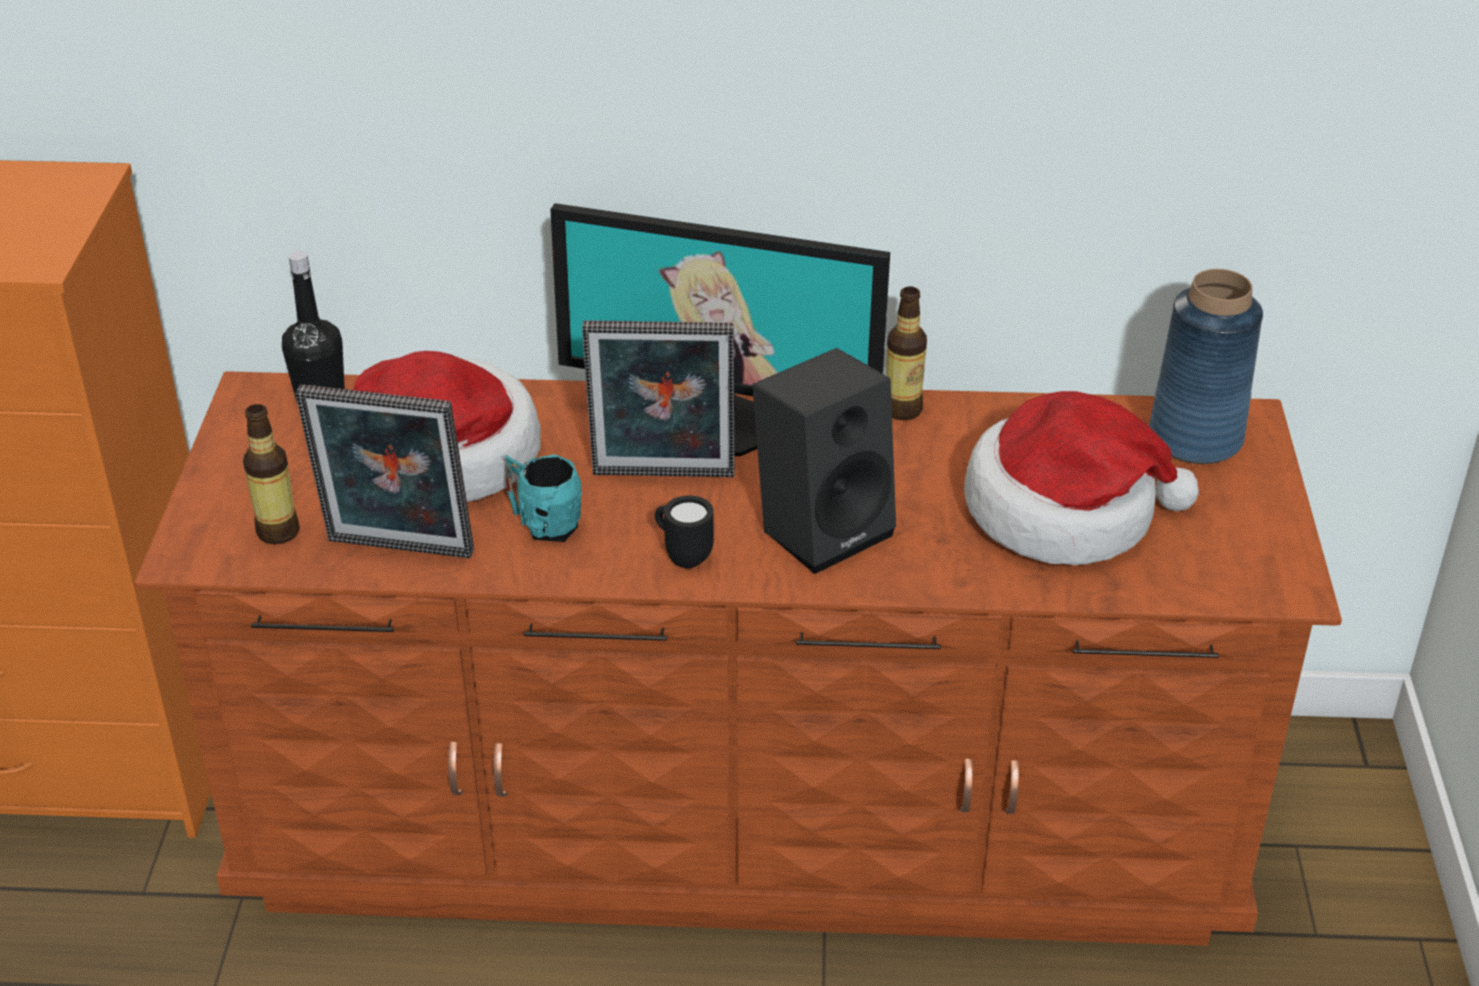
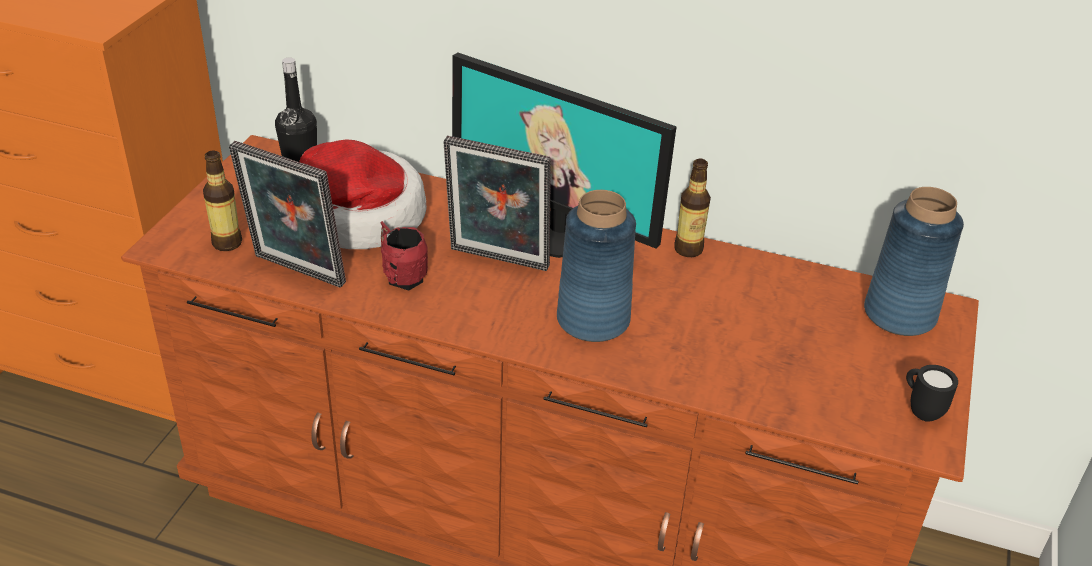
camera: 15 degrees right, 0 degrees up
turquoise mug [505,454,582,542] -> red mug [380,221,428,291]
black mug [655,495,714,568] -> black mug moved to [906,365,958,422]
black speaker [752,348,896,574] -> blue vase [557,190,636,342]
hat [964,391,1199,565] -> none

